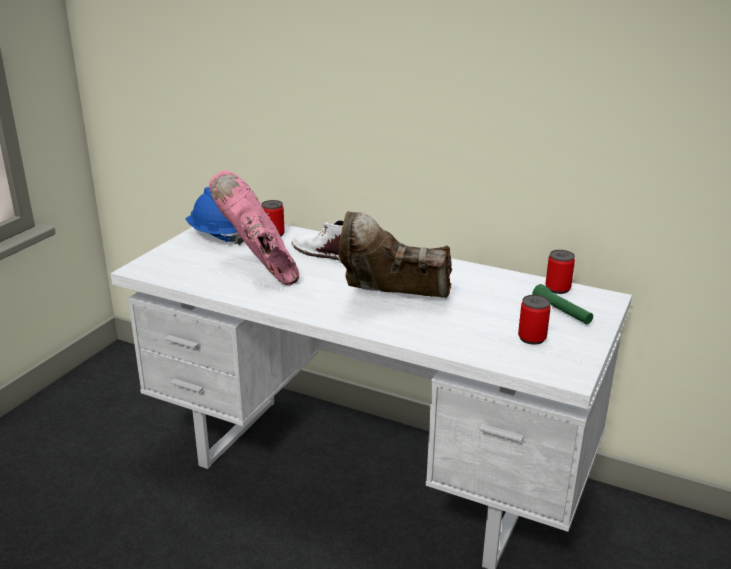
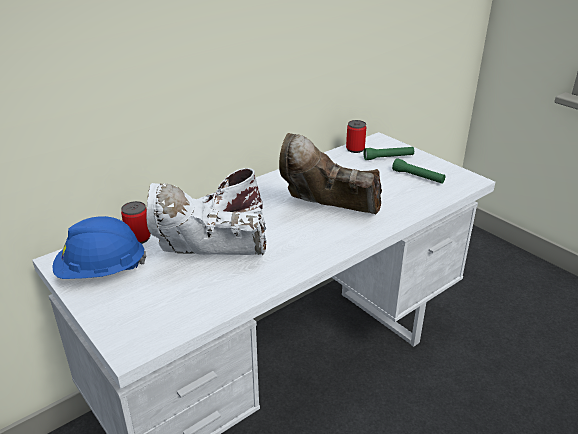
camera: 65 degrees left, 5 degrees up
pink boot [209,171,299,285] -> white boot [146,183,266,255]
brown boot [339,211,452,298] -> brown boot turned 75 degrees clockwise [279,133,382,214]
can [518,295,551,345] -> green flashlight [392,158,445,184]

